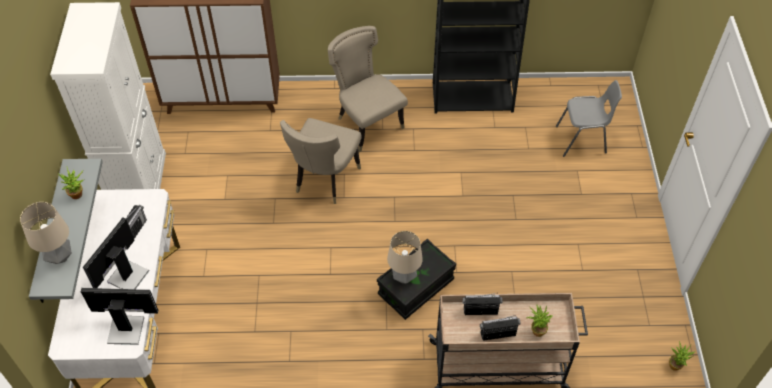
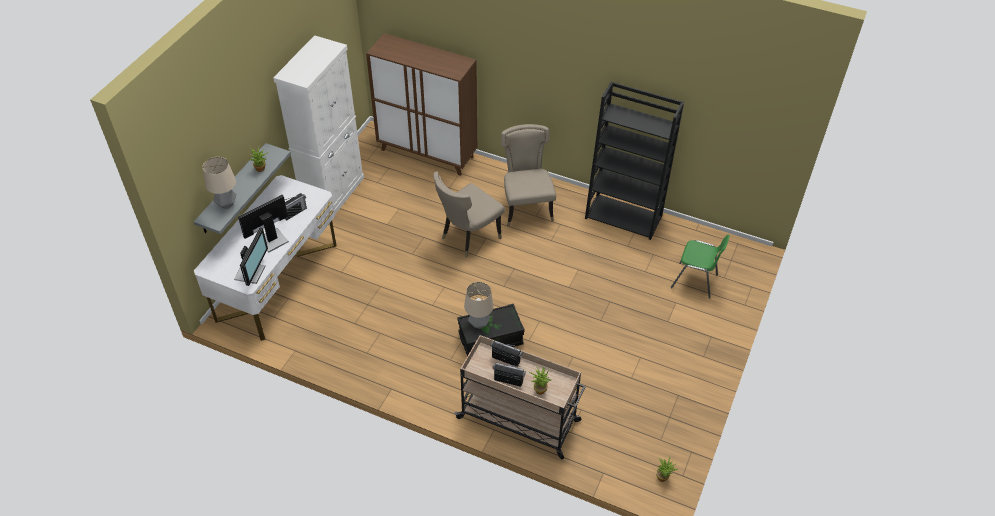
camera: 25 degrees right, 5 degrees down
monitor [81,288,158,345] -> monitor turned 75 degrees clockwise [234,228,268,286]
grey chair [556,80,622,157] -> green chair [671,234,730,299]

